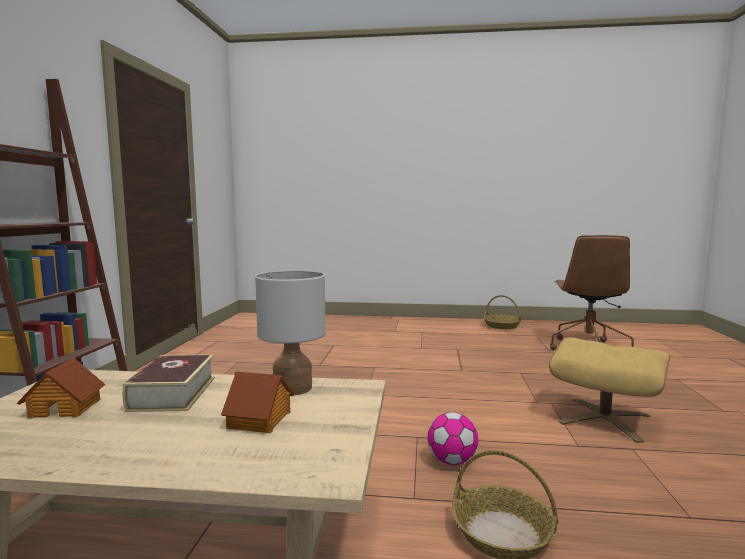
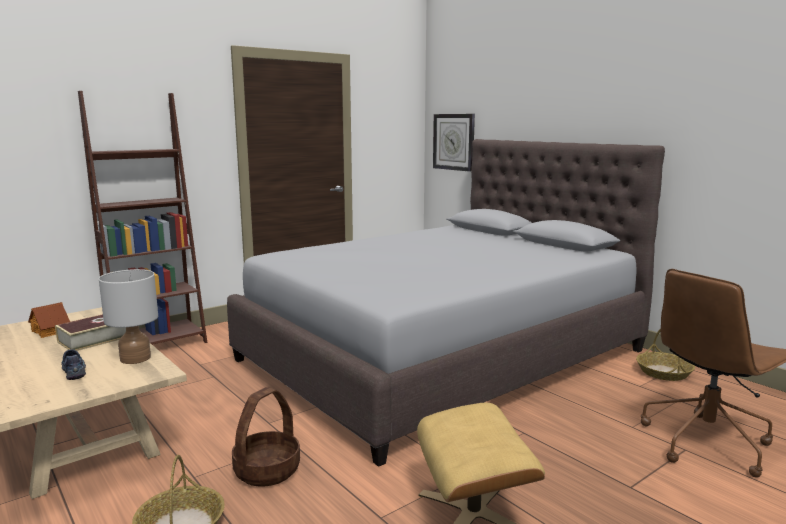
camera: 45 degrees right, 5 degrees up
toy house [221,371,294,433] -> shoe [61,349,86,380]
football [428,412,478,465] -> basket [232,387,300,487]
none -> grey bed [227,139,665,467]
none -> wall clock [433,114,475,172]

